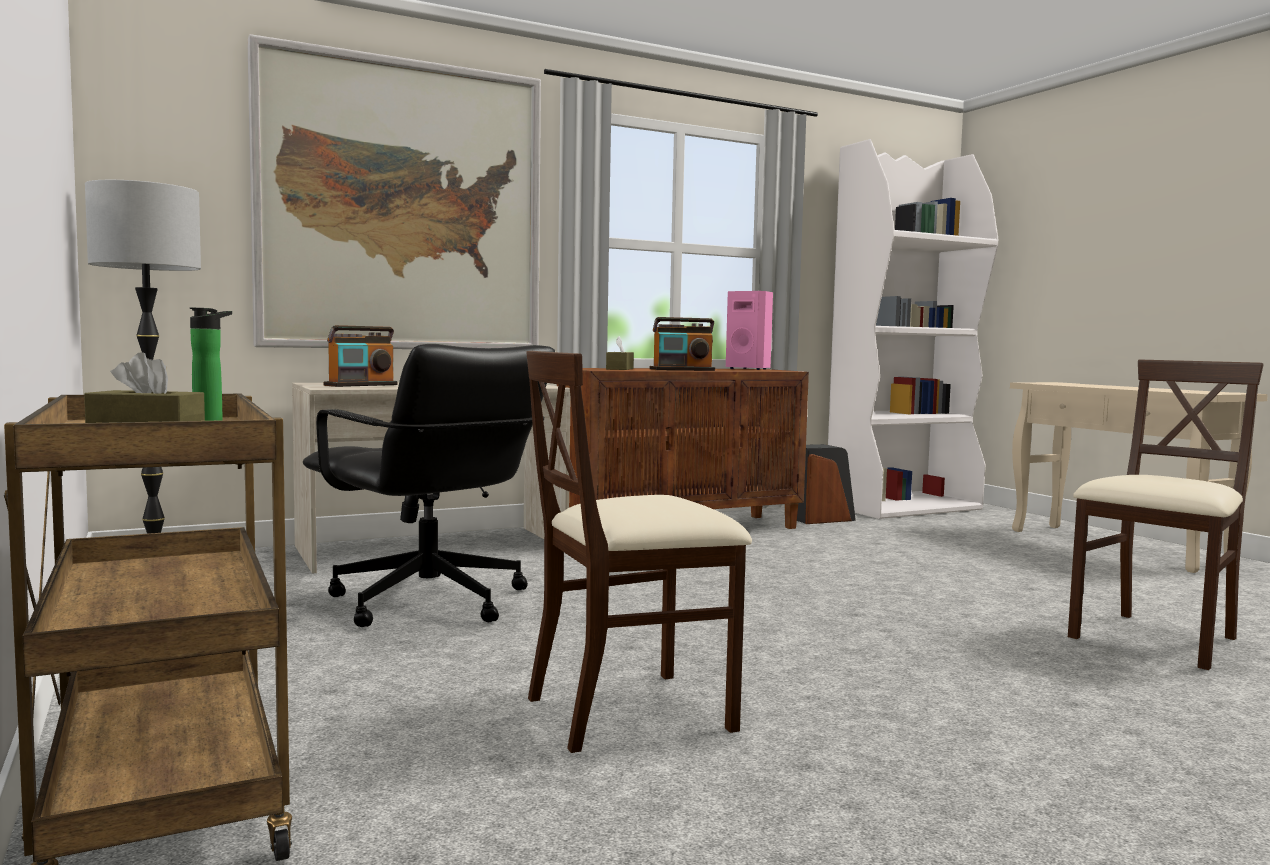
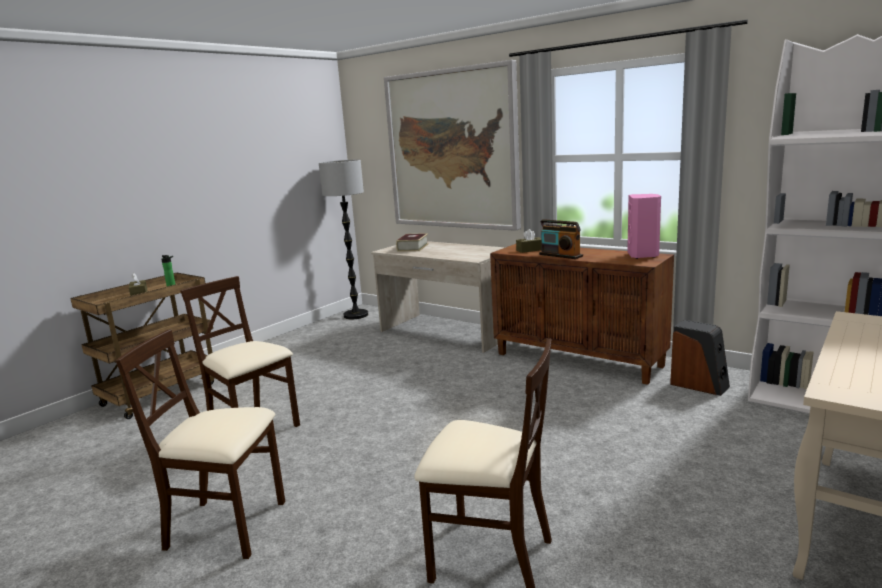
camera: 65 degrees right, 10 degrees up
black office chair [303,344,555,627] -> none
radio [323,325,398,387] -> book [396,233,429,252]
none -> beige chair [115,329,285,559]

